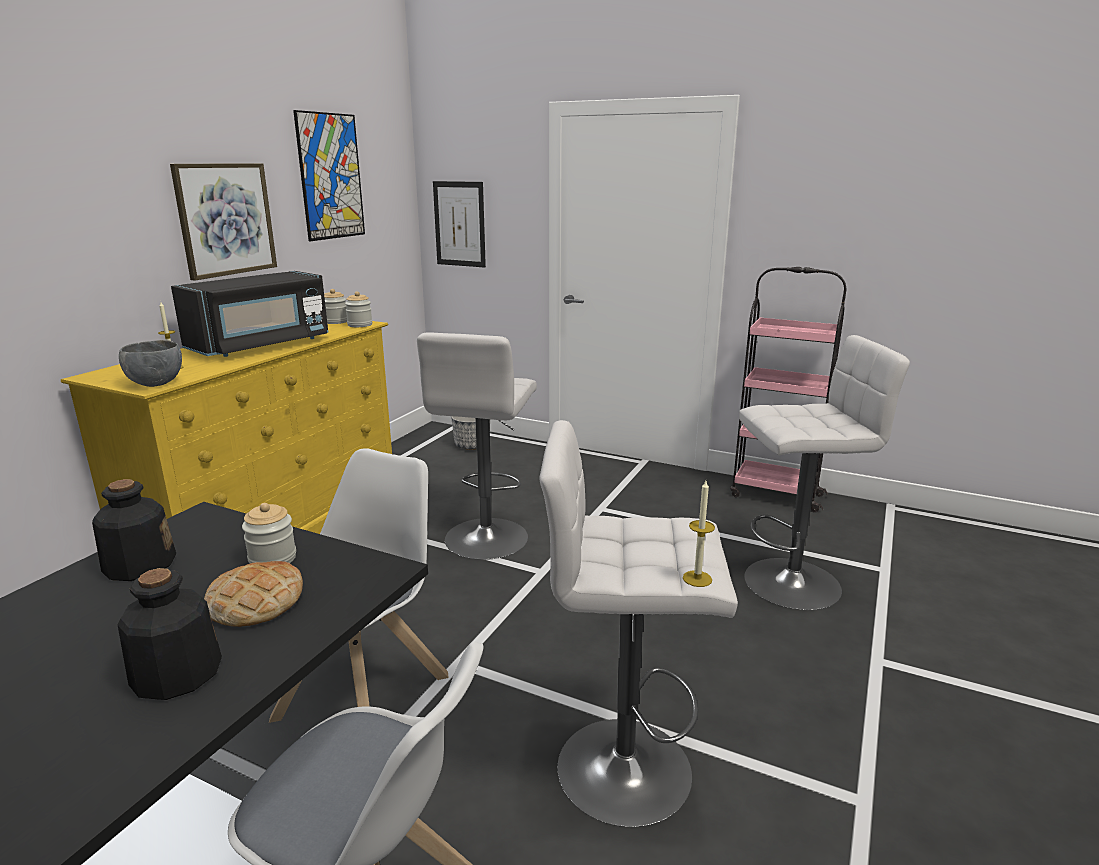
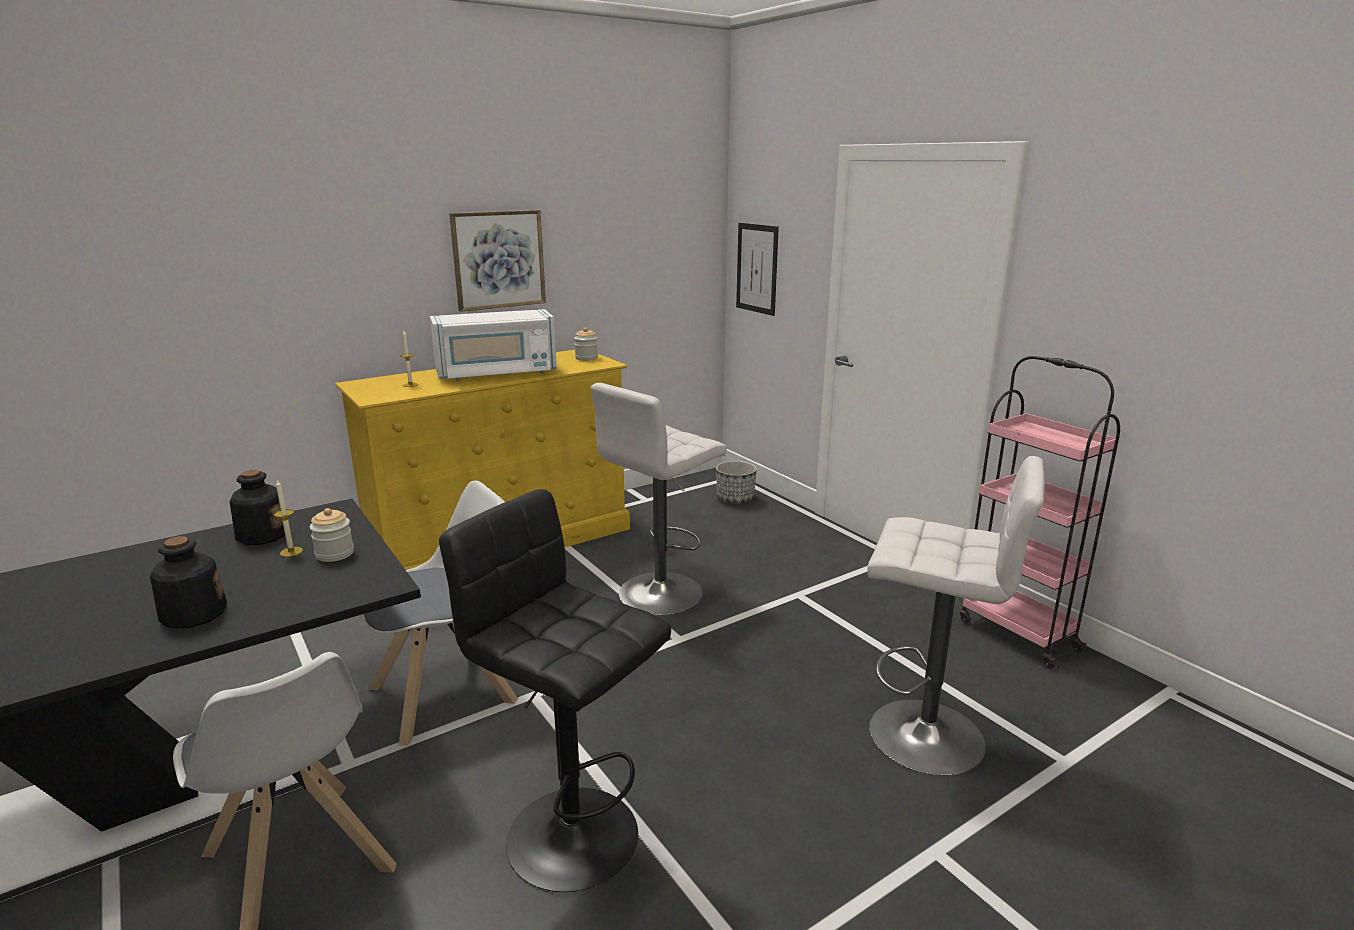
camera: 30 degrees right, 0 degrees up
grey bowl [119,340,182,387] -> none
black microwave [171,271,328,357] -> white microwave [430,309,557,381]
bread [204,561,303,627] -> none
picture [293,110,365,241] -> none
jar [345,291,372,327] -> none
white stool [539,420,738,827] -> black stool [439,489,671,892]
candle [683,481,715,587] -> candle moved to [274,479,303,557]

